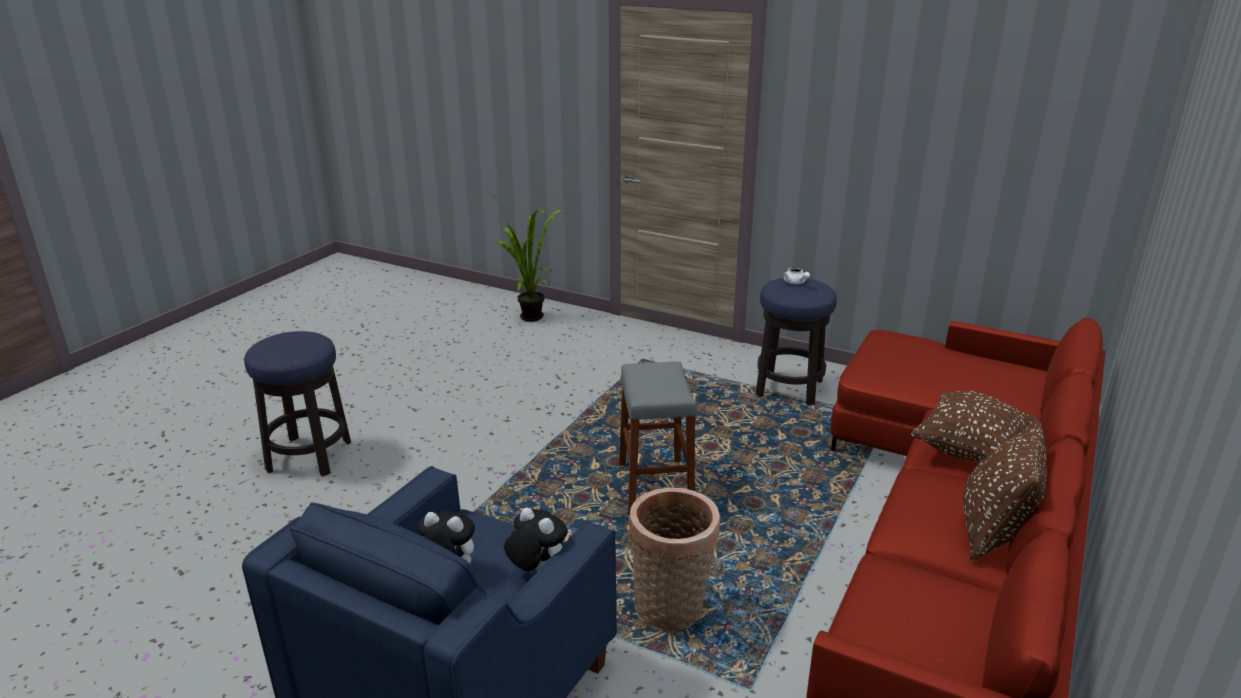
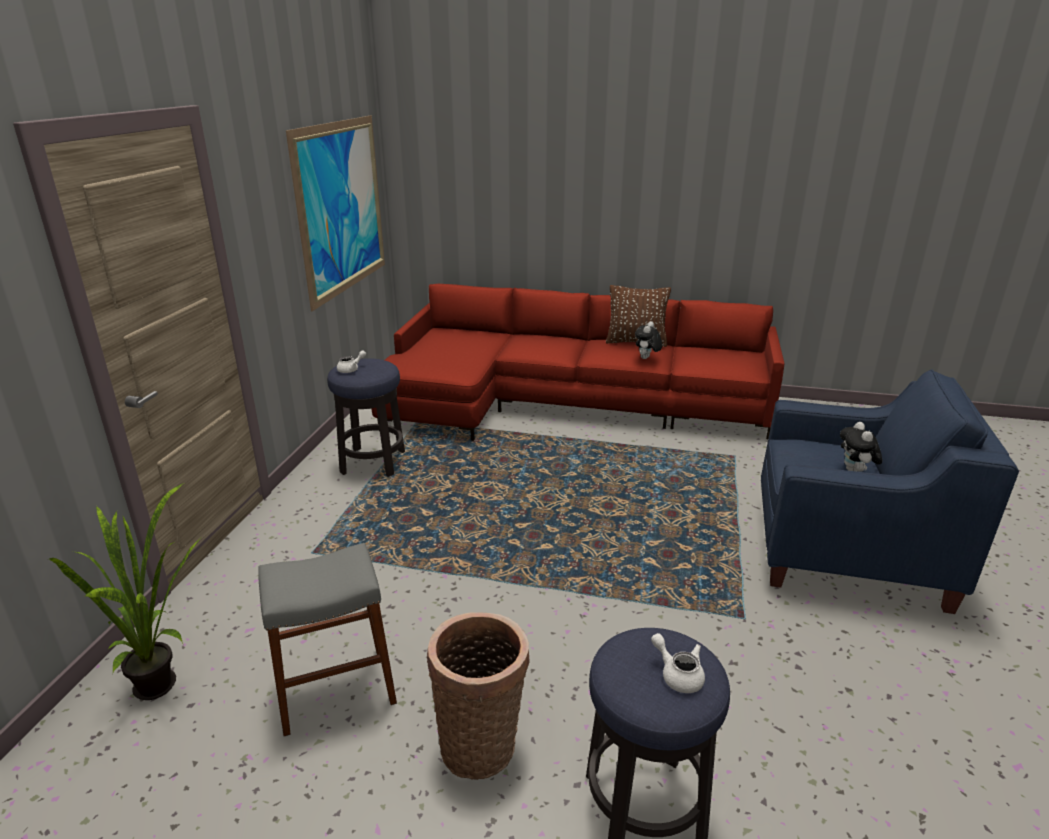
camera: 105 degrees left, 0 degrees up
plush toy [504,507,568,572] -> plush toy moved to [635,321,662,359]
grey stool [619,362,697,515] -> grey stool moved to [258,543,397,736]
basket [629,487,720,631] -> basket moved to [427,612,530,780]
brown pillow [911,391,1038,462] -> none
none -> picture [286,115,385,311]
none -> white teapot [651,633,705,693]

